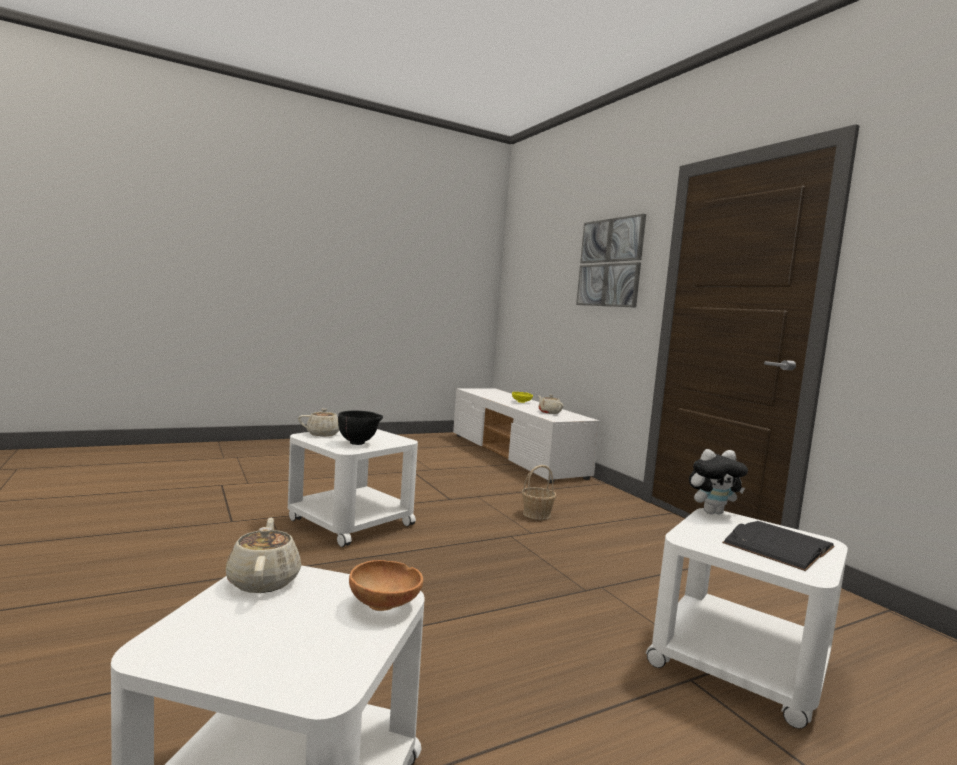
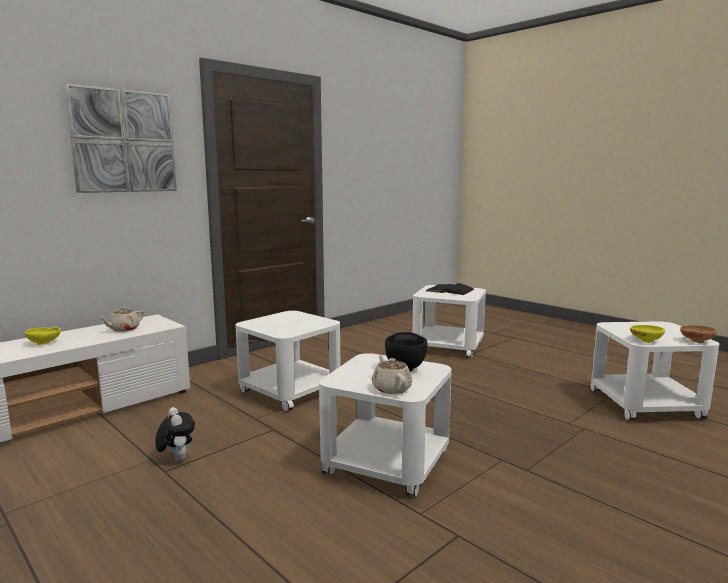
camera: 105 degrees left, 5 degrees up
beige teapot [226,518,301,593] -> yellow bowl [630,325,665,343]
brown bowl [349,560,423,611] -> brown bowl moved to [680,325,717,343]
basket [522,465,556,520] -> white side table [236,311,341,412]
plush toy [689,449,748,514] -> plush toy moved to [155,407,195,461]

